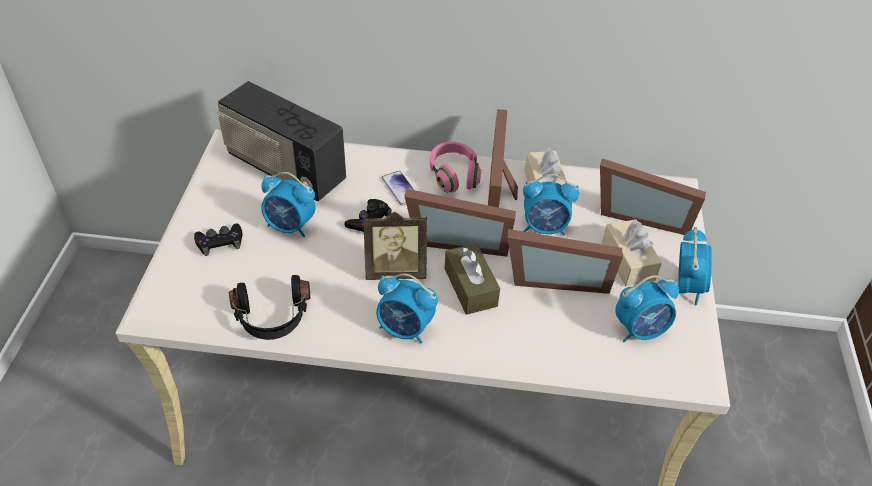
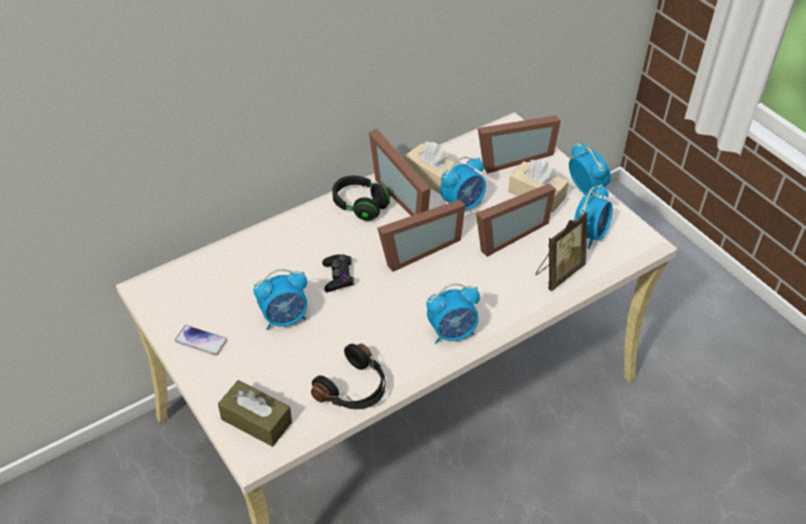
camera: 40 degrees left, 0 degrees up
black game controller [194,223,242,256] -> none
radio [217,81,346,201] -> none
picture frame [363,212,427,280] -> picture frame moved to [535,211,587,291]
phone [382,171,414,206] -> phone moved to [175,325,227,356]
pink headphones [430,141,481,193] -> black headphones [332,175,390,221]
brown tissue box [445,243,500,315] -> brown tissue box moved to [218,380,292,447]

